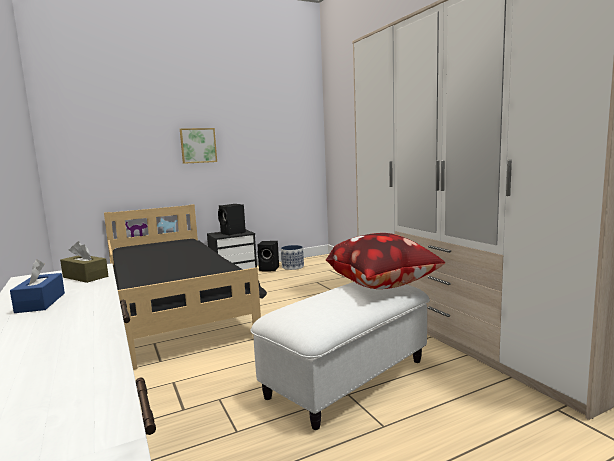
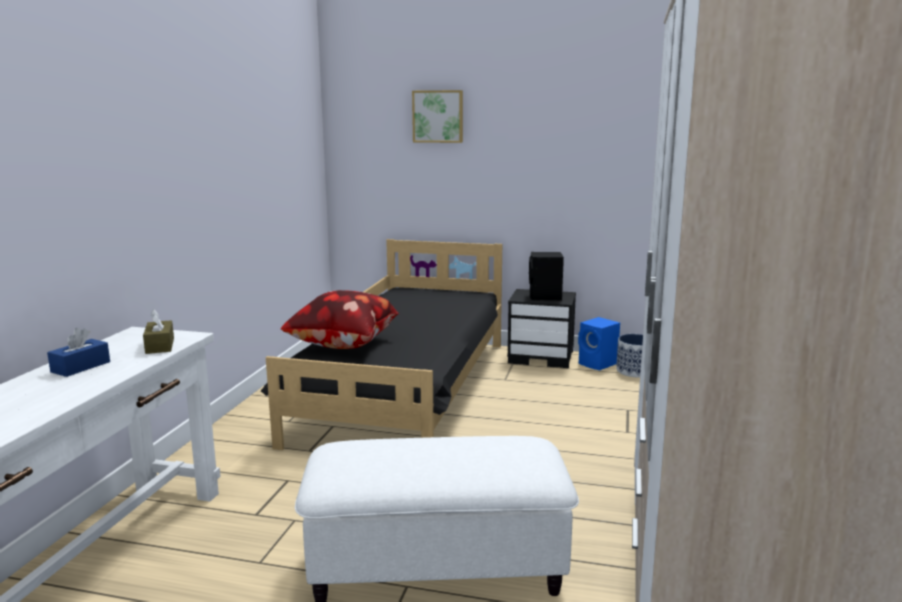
camera: 40 degrees right, 5 degrees up
picture [180,128,217,164] -> picture moved to [412,90,463,143]
black speaker [257,241,279,271] -> blue speaker [578,317,620,370]
pillow [326,233,445,289] -> pillow moved to [281,290,400,349]

